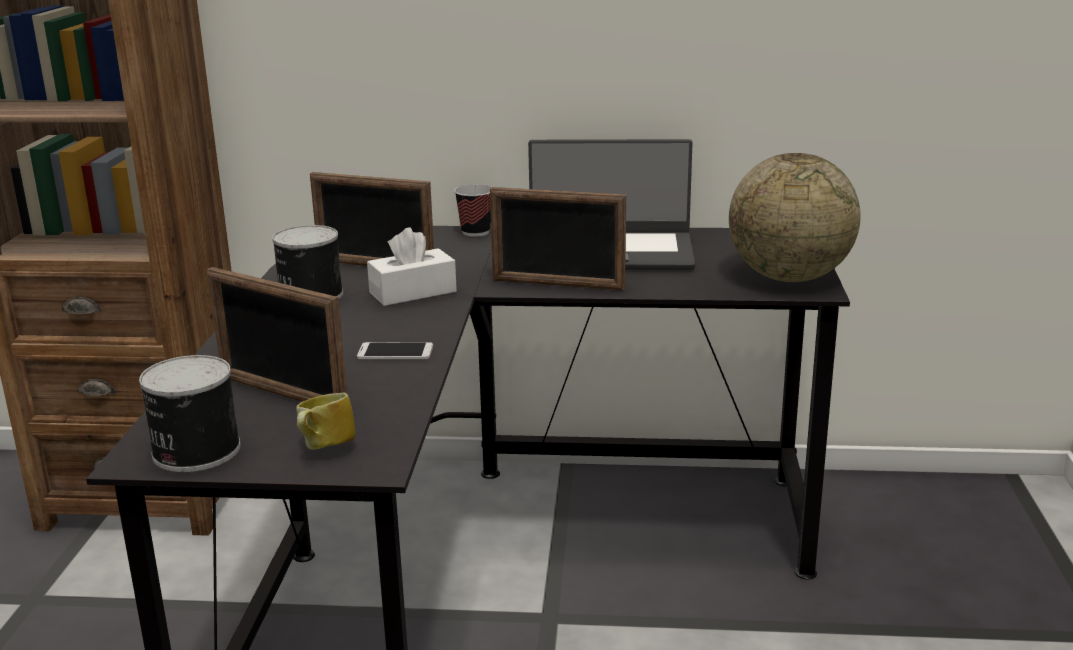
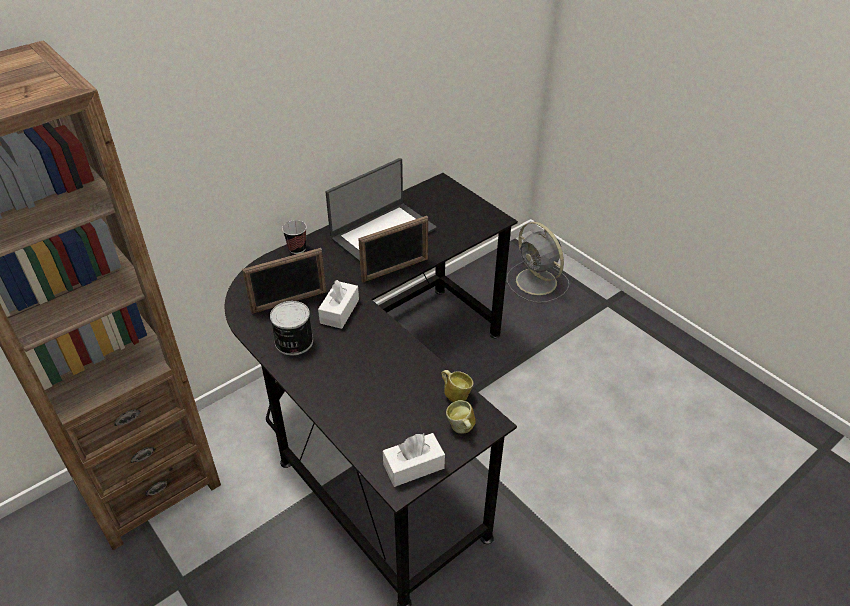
camera: 45 degrees left, 20 degrees up
can [139,355,241,472] -> white tissue box [383,433,445,487]
picture frame [207,267,347,402] -> none
phone [357,342,433,359] -> none
globe [729,153,861,282] -> none
none -> mug [441,370,474,402]
none -> grey fan [507,222,569,303]

